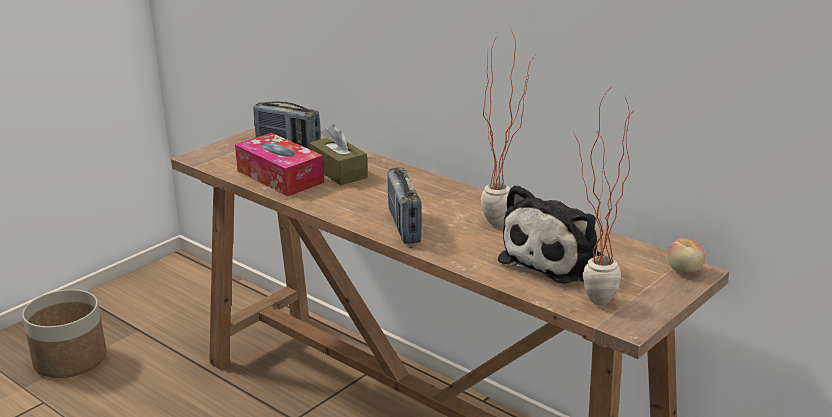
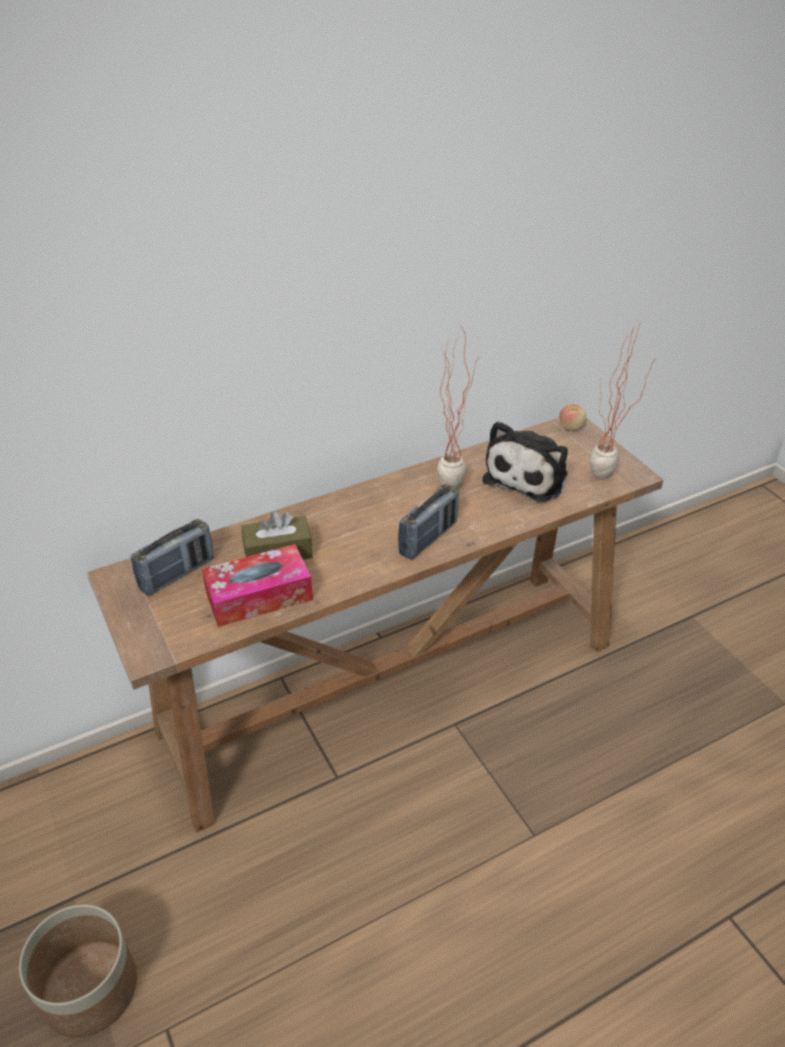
camera: 70 degrees left, 15 degrees up
radio [387,168,422,244] -> radio turned 60 degrees counterclockwise [398,484,459,560]
plush toy [498,185,604,284] -> plush toy turned 60 degrees clockwise [482,421,568,502]

